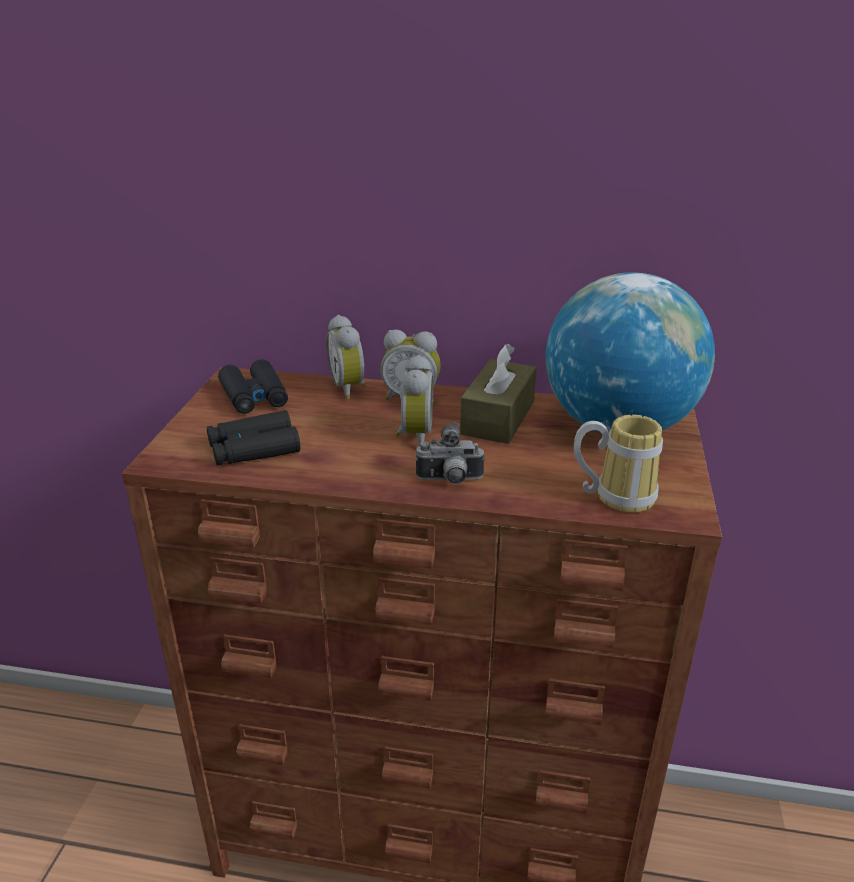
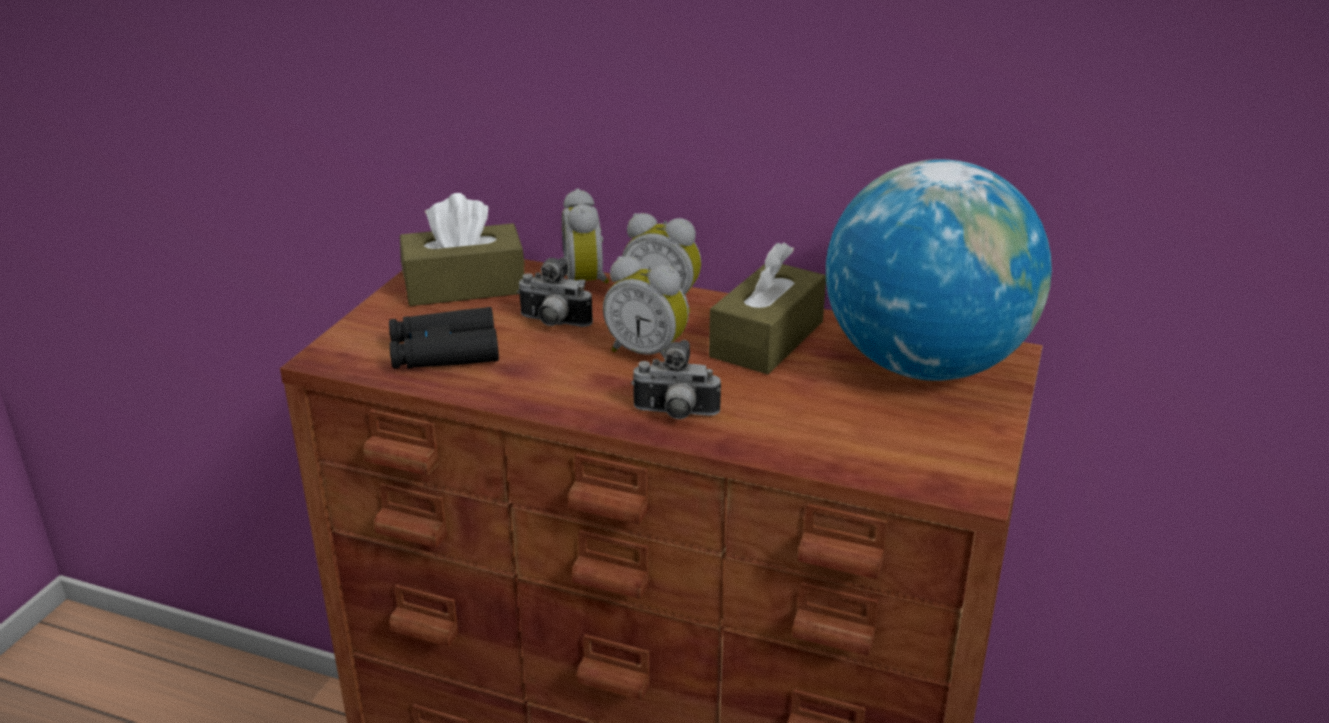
camera: 10 degrees right, 0 degrees up
black binoculars [218,359,288,414] -> brown tissue box [400,193,525,306]
alarm clock [396,355,433,446] -> alarm clock turned 105 degrees clockwise [603,256,689,358]
mug [574,415,663,512] -> none
none -> camera [517,257,593,327]

